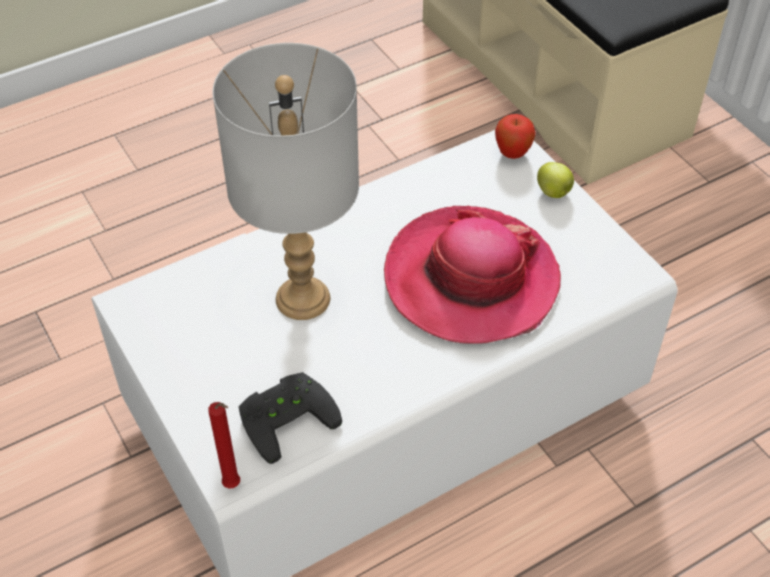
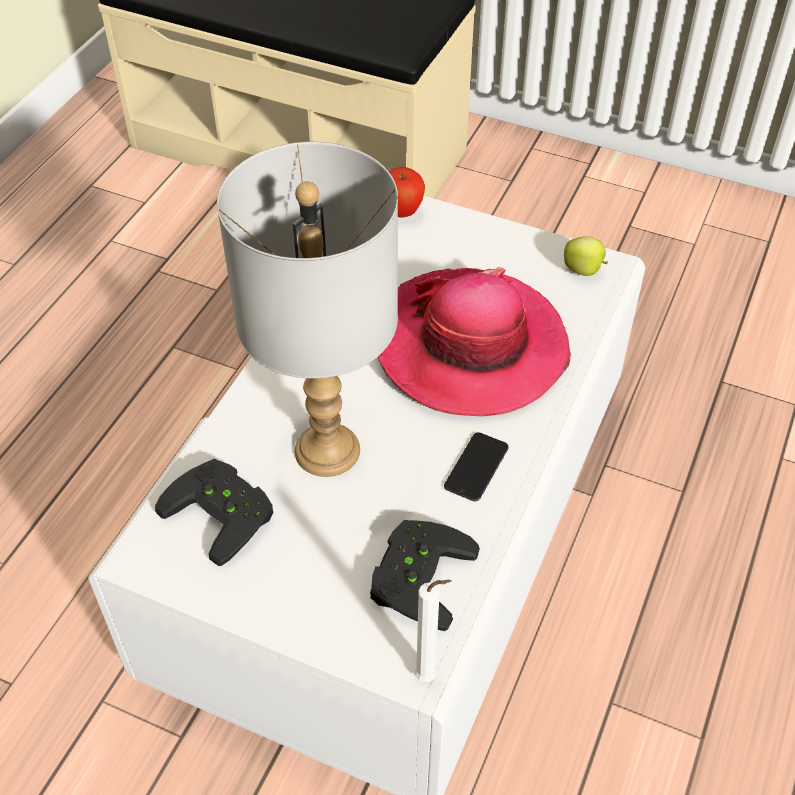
camera: 35 degrees left, 0 degrees up
red candle [208,402,240,489] -> white candle [414,580,452,682]
apple [537,162,574,198] -> apple moved to [564,236,608,276]
none -> black game controller [155,459,273,566]
none -> phone [444,432,509,501]

